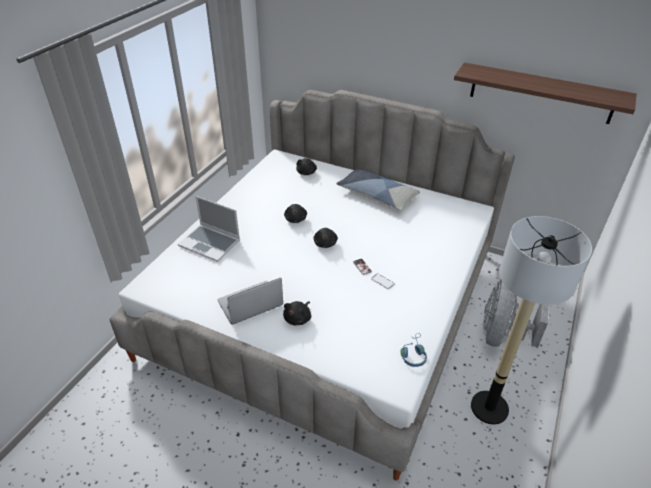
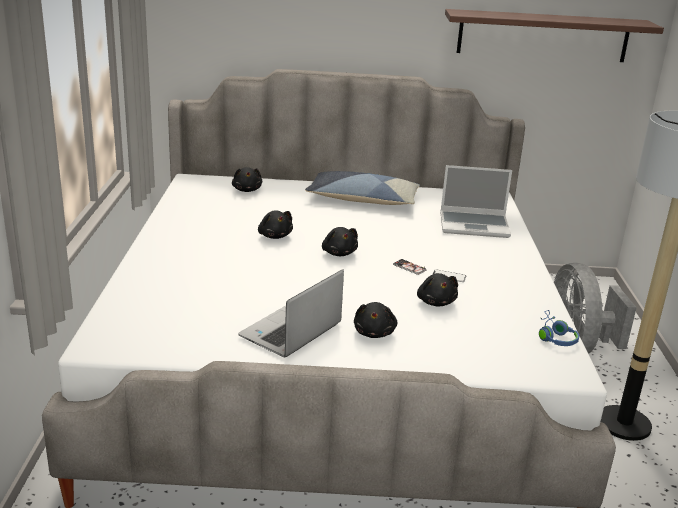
camera: 25 degrees left, 15 degrees down
laptop [178,196,240,262] -> laptop moved to [440,165,512,238]
none -> black plush toy [417,273,458,306]

